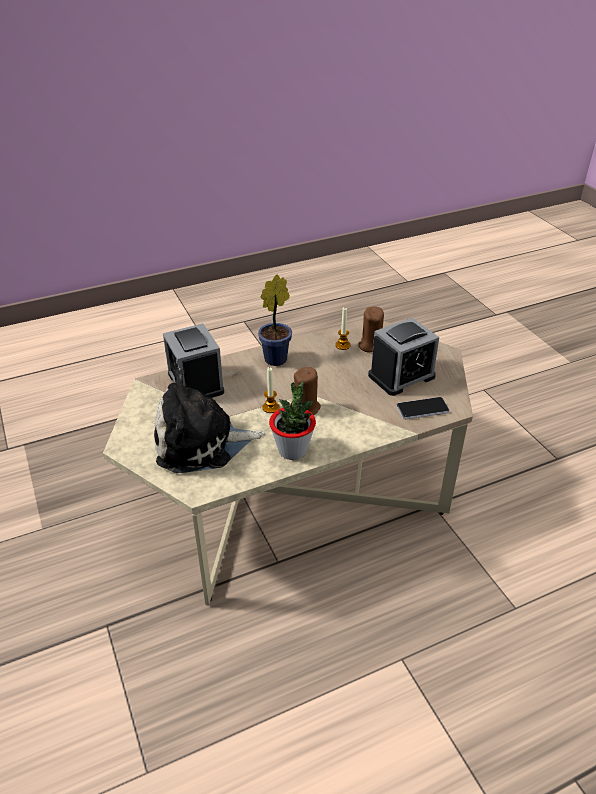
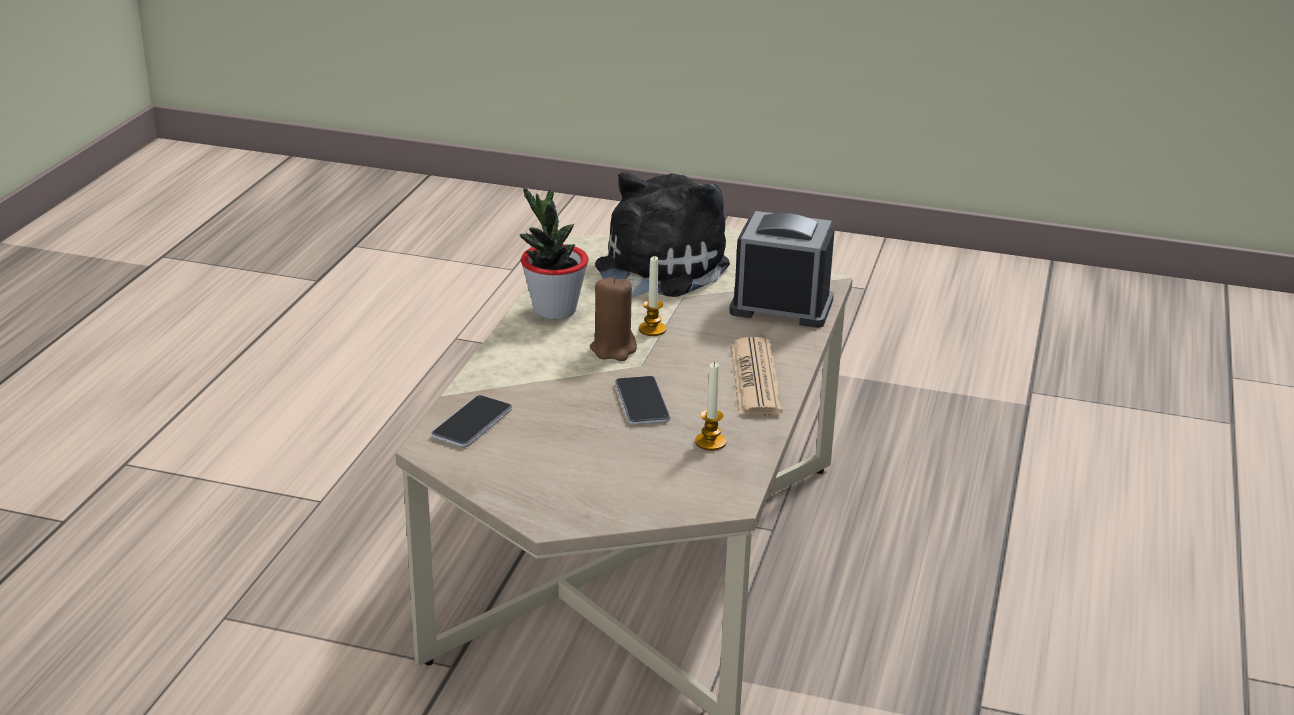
camera: 130 degrees right, 10 degrees down
potted plant [258,274,292,366] -> newspaper [730,337,782,416]
brown candle [359,307,384,352] -> none
alarm clock [368,318,439,396] -> none
none -> phone [615,376,671,425]

